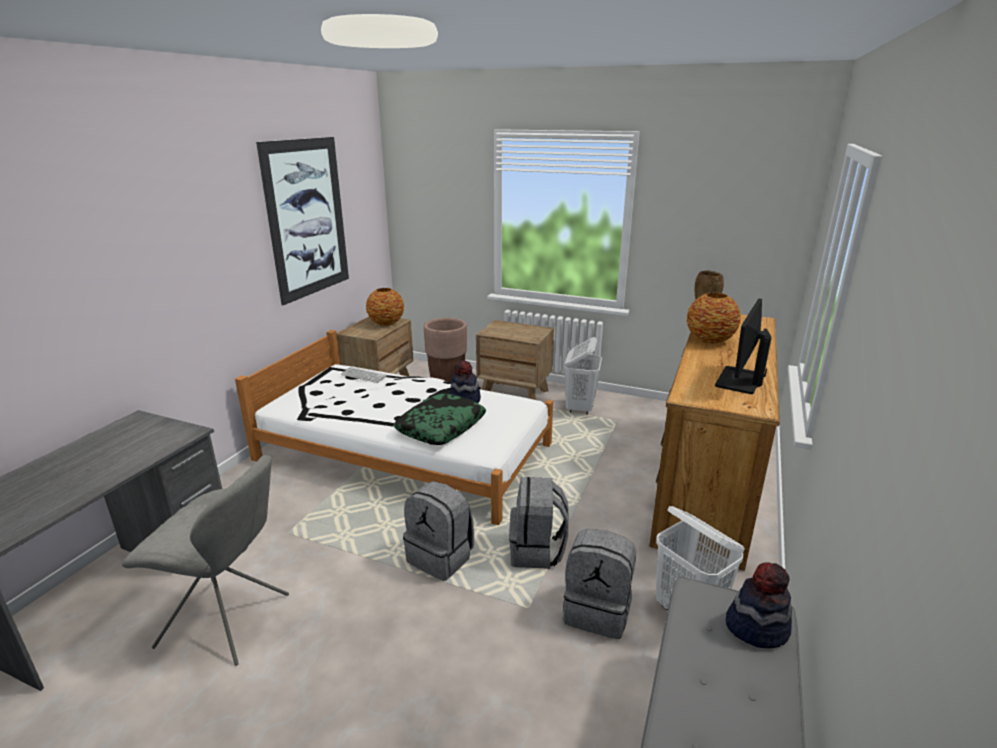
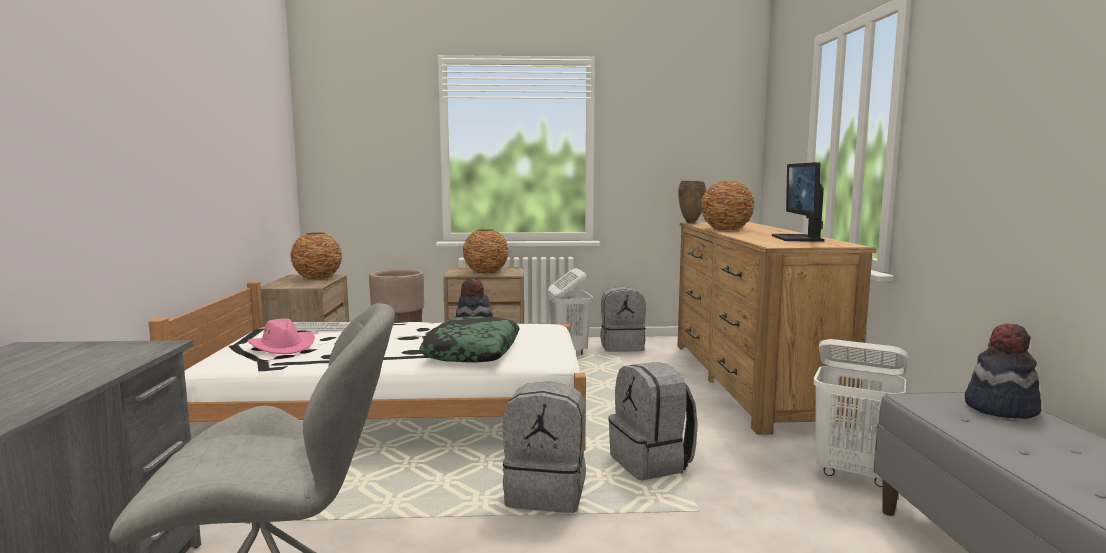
camera: 25 degrees left, 15 degrees down
picture [256,137,349,305] -> none
grey backpack [563,529,636,639] -> grey backpack moved to [600,287,646,352]
none -> pink hat [247,318,315,354]
none -> vase [463,229,508,273]

